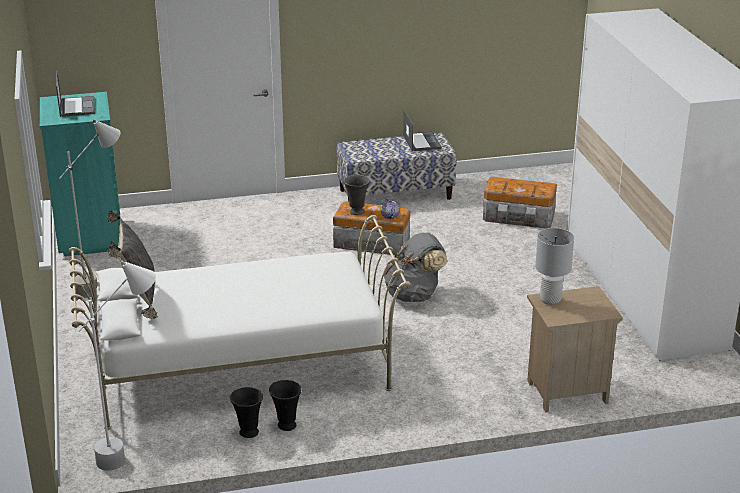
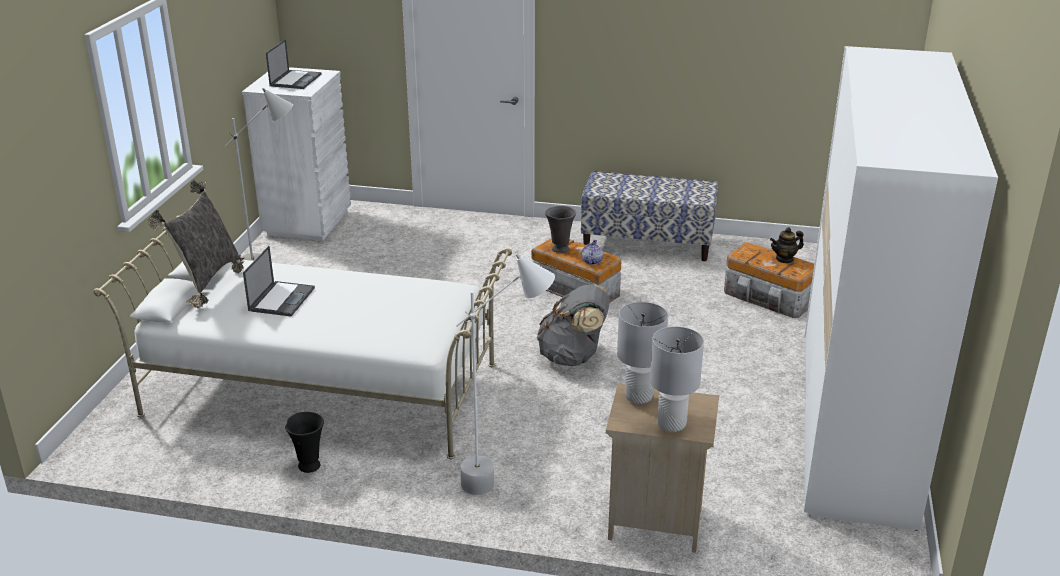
camera: 25 degrees right, 0 degrees up
turquoise dresser [40,92,121,256] -> white dresser [242,67,351,241]
white floor lamp [78,261,156,471] -> white floor lamp moved to [456,253,555,495]
black vase [230,387,263,438] -> none
laptop [403,110,442,151] -> laptop moved to [243,246,315,317]
none -> grey table lamp [650,326,704,432]
none -> teapot [770,227,804,263]

